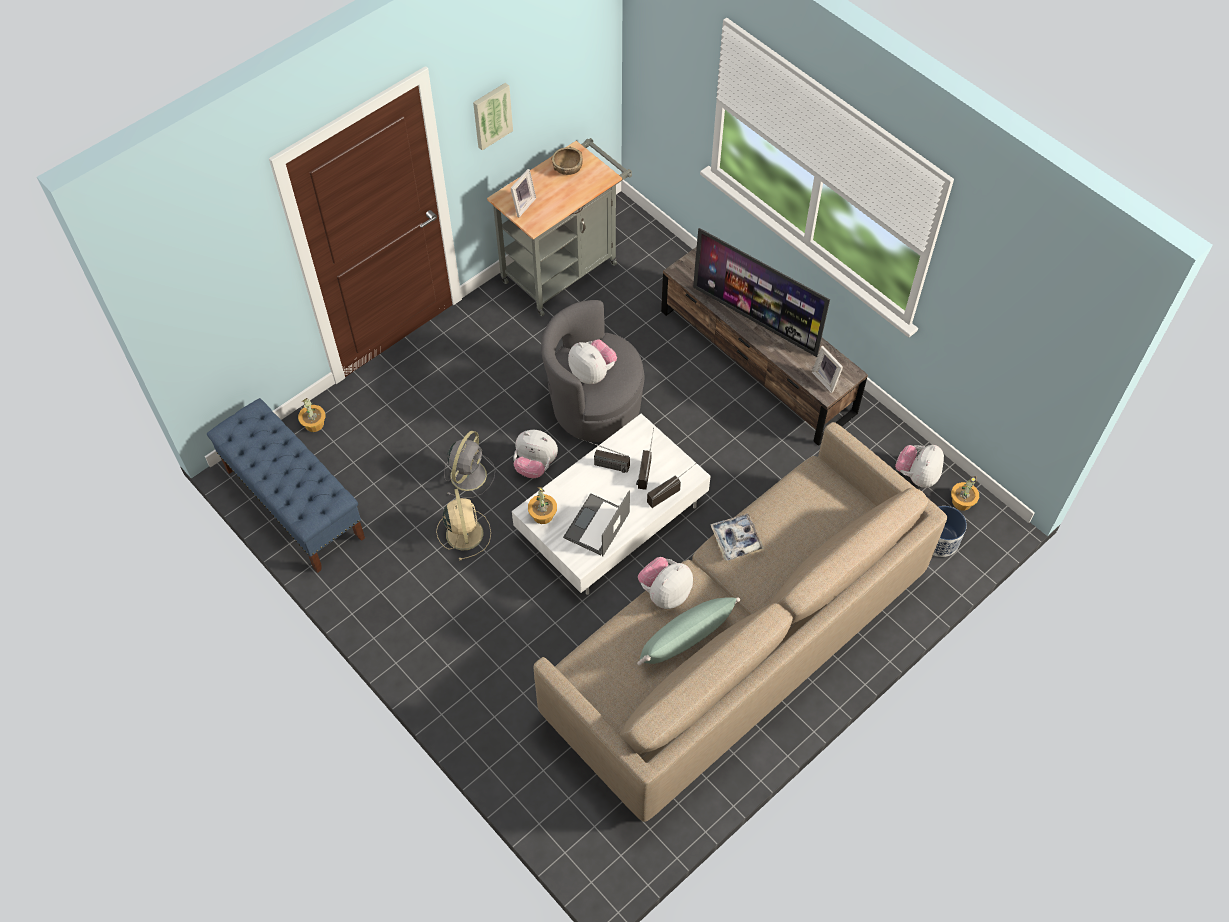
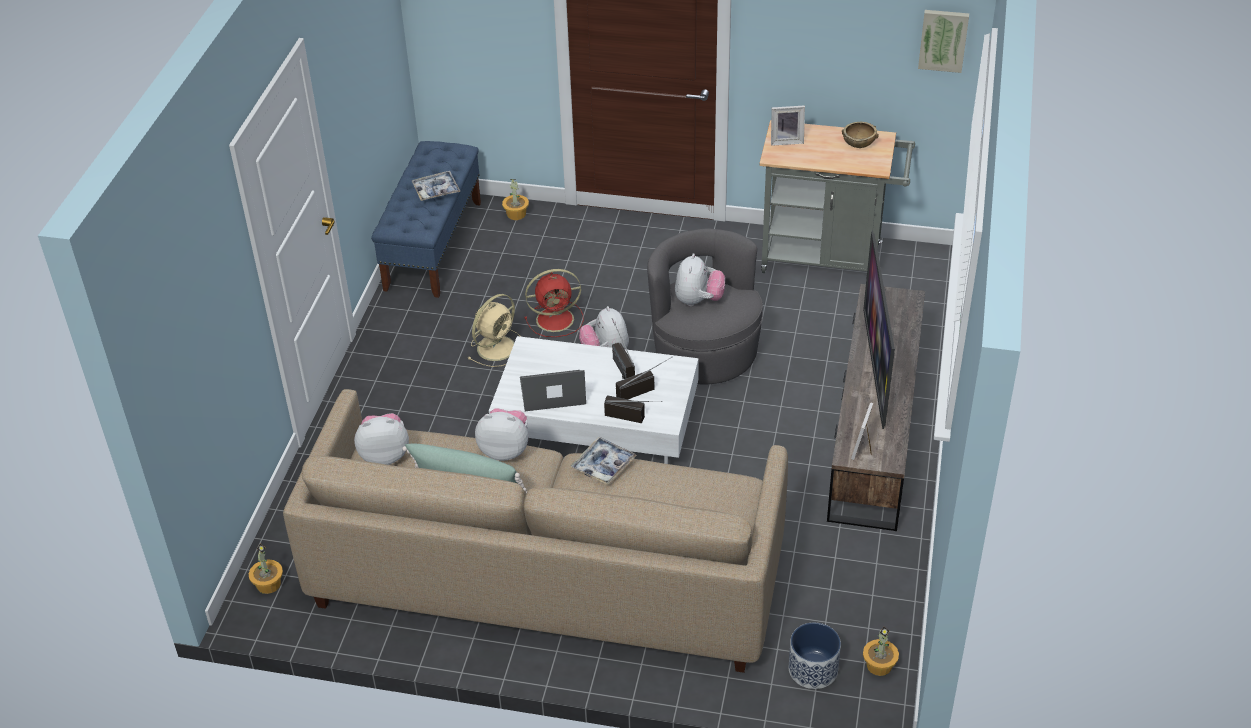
camera: 55 degrees right, 15 degrees down
grey fan [444,431,495,498] -> red fan [524,269,584,337]
picture [473,83,513,150] -> picture moved to [918,10,969,73]
potted plant [528,487,557,524] -> potted plant moved to [248,544,283,594]
plush toy [895,445,944,488] -> plush toy moved to [354,413,409,465]
none -> tray [412,171,460,201]

